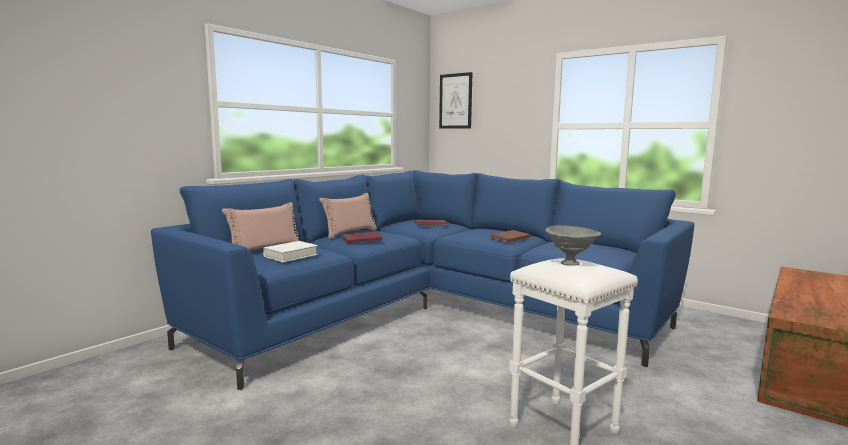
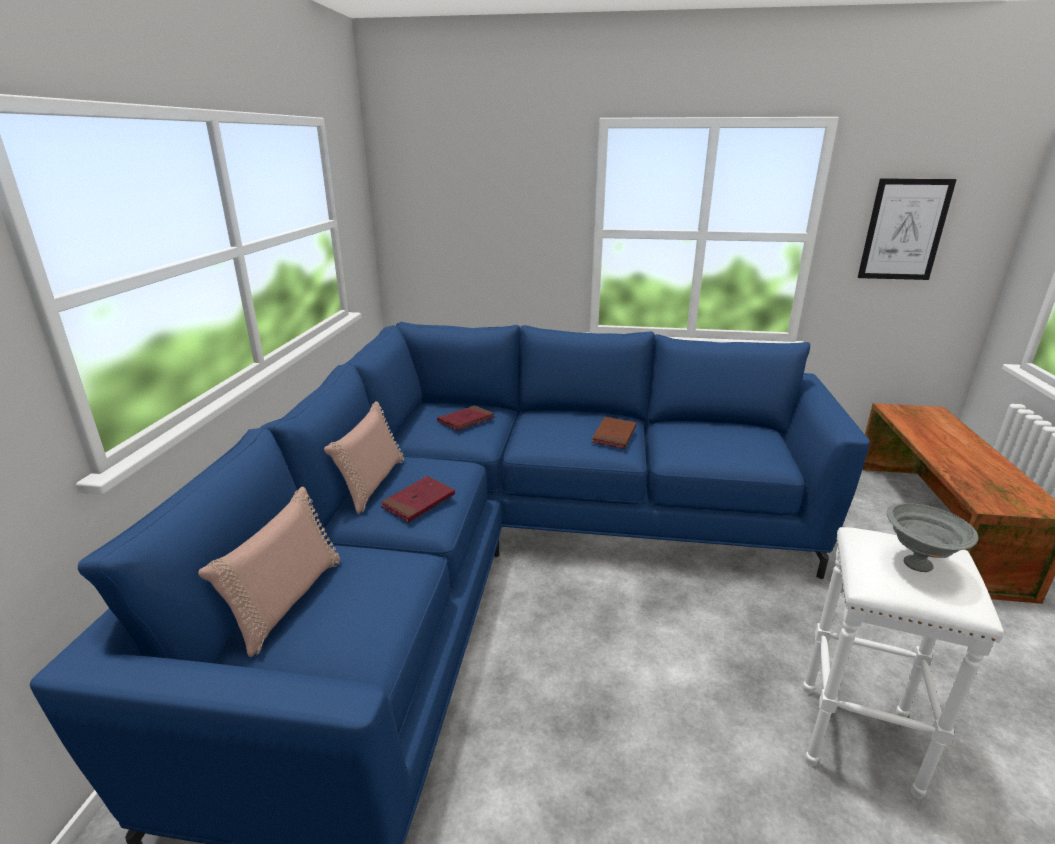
camera: 30 degrees left, 15 degrees up
white book [263,241,318,262] -> none
picture [439,72,472,129] -> picture moved to [858,179,957,280]

